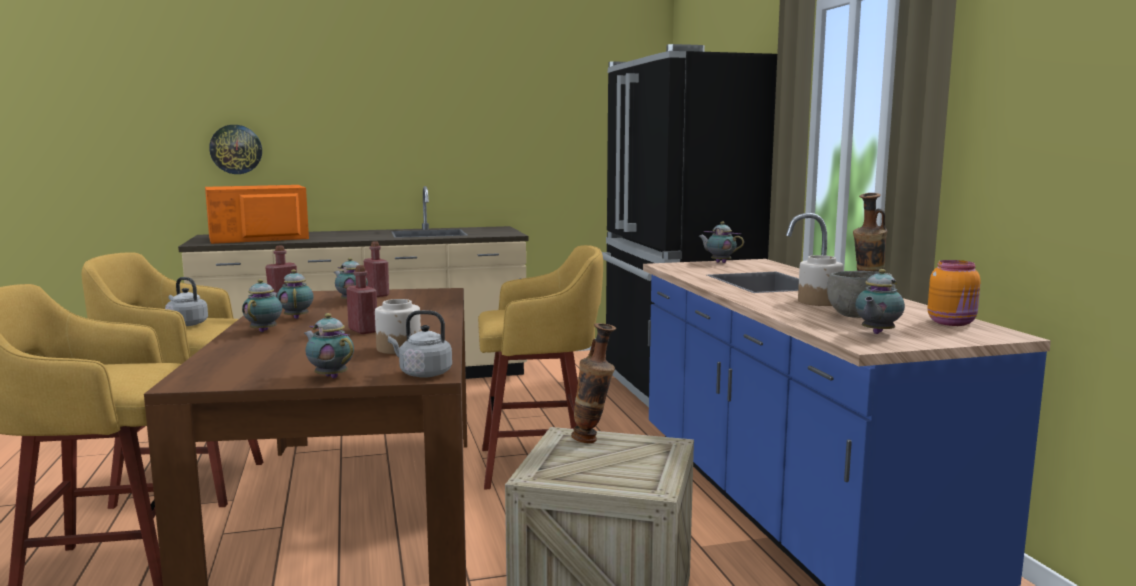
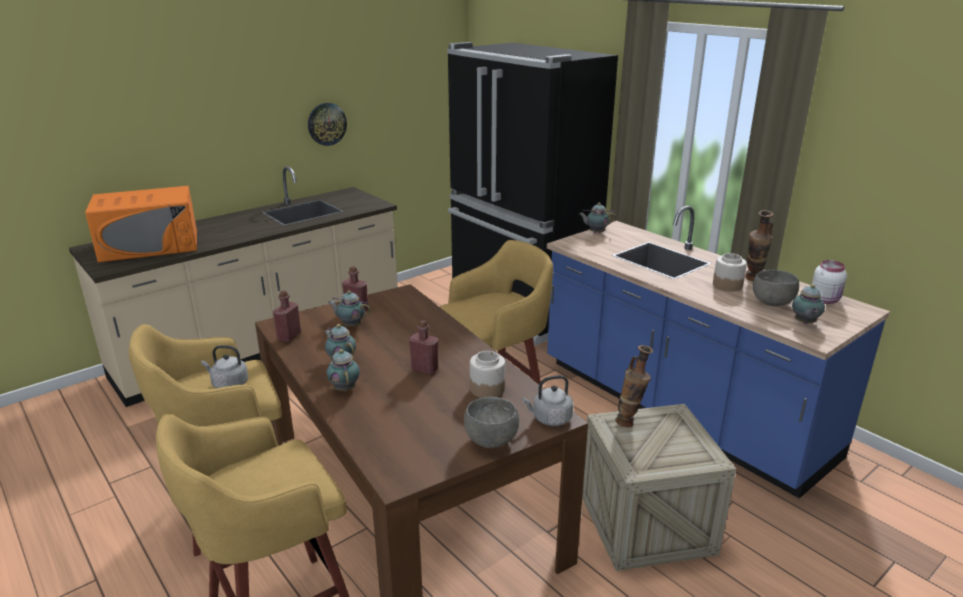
camera: 25 degrees left, 15 degrees up
orange microwave [205,185,309,244] -> orange microwave turned 150 degrees counterclockwise [85,186,197,262]
wall clock [209,125,262,174] -> wall clock moved to [308,103,347,146]
teapot [304,313,354,378] -> grey bowl [464,397,519,448]
orange jar [928,260,981,326] -> white jar [812,260,847,304]

